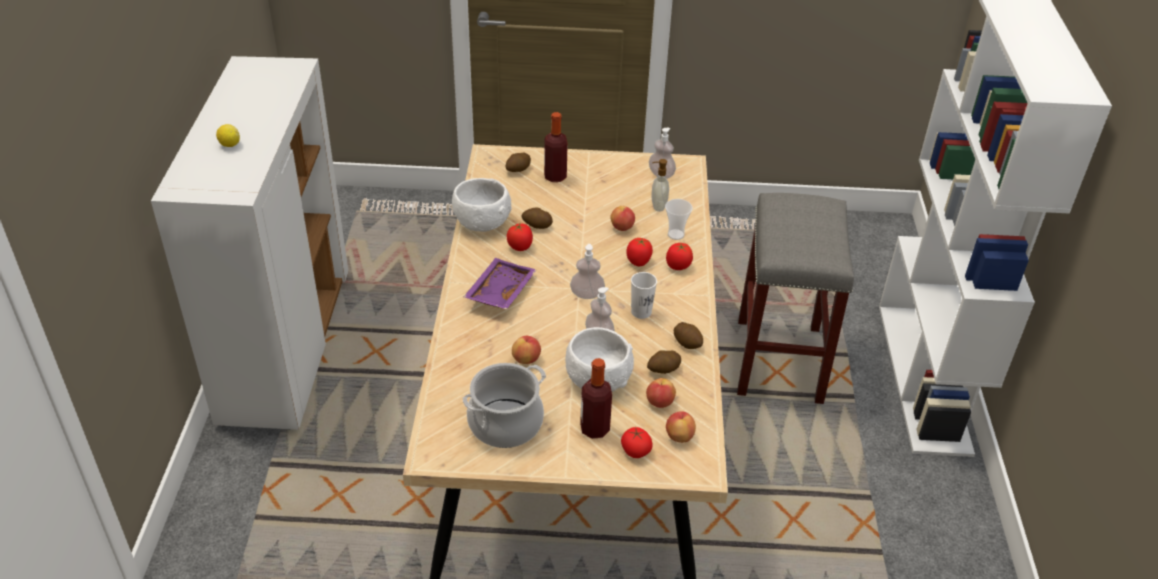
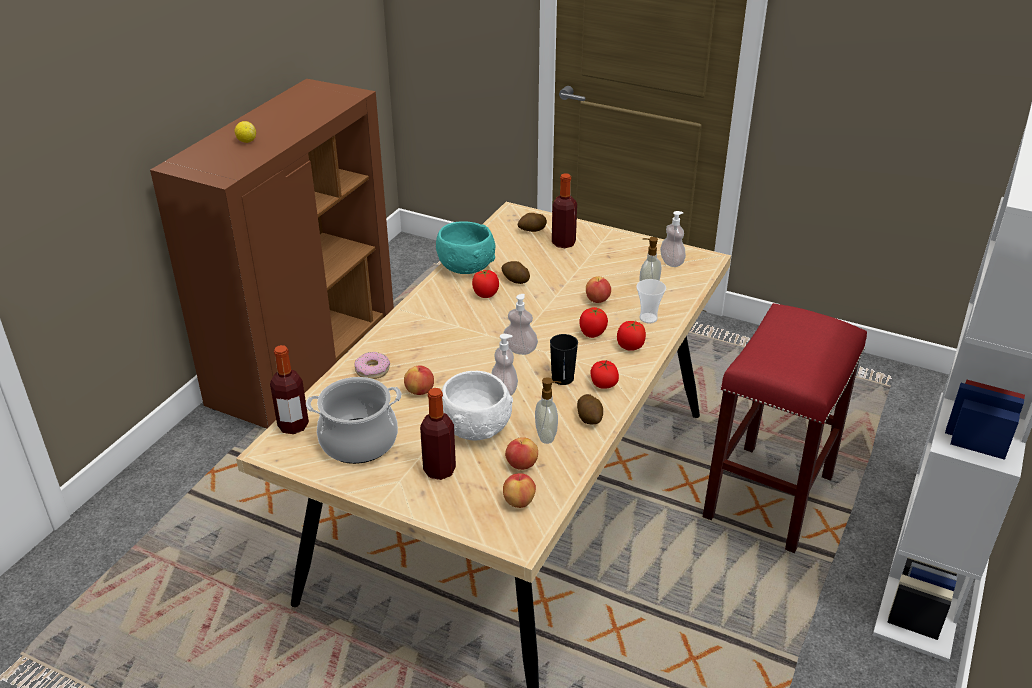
camera: 25 degrees right, 5 degrees down
white cabinet [151,56,348,430] -> brown cabinet [150,79,394,428]
white bowl [452,178,512,232] -> turquoise bowl [436,221,495,274]
purple tray [463,258,536,310] -> none
tomato [621,427,653,458] -> tomato moved to [590,360,619,389]
white cup [631,272,657,319] -> black cup [550,334,578,385]
potato [647,350,681,374] -> soap dispenser [535,377,561,444]
grey stool [737,193,854,404] -> red stool [703,303,867,553]
none -> bottle [270,345,309,434]
none -> donut [355,352,390,379]

